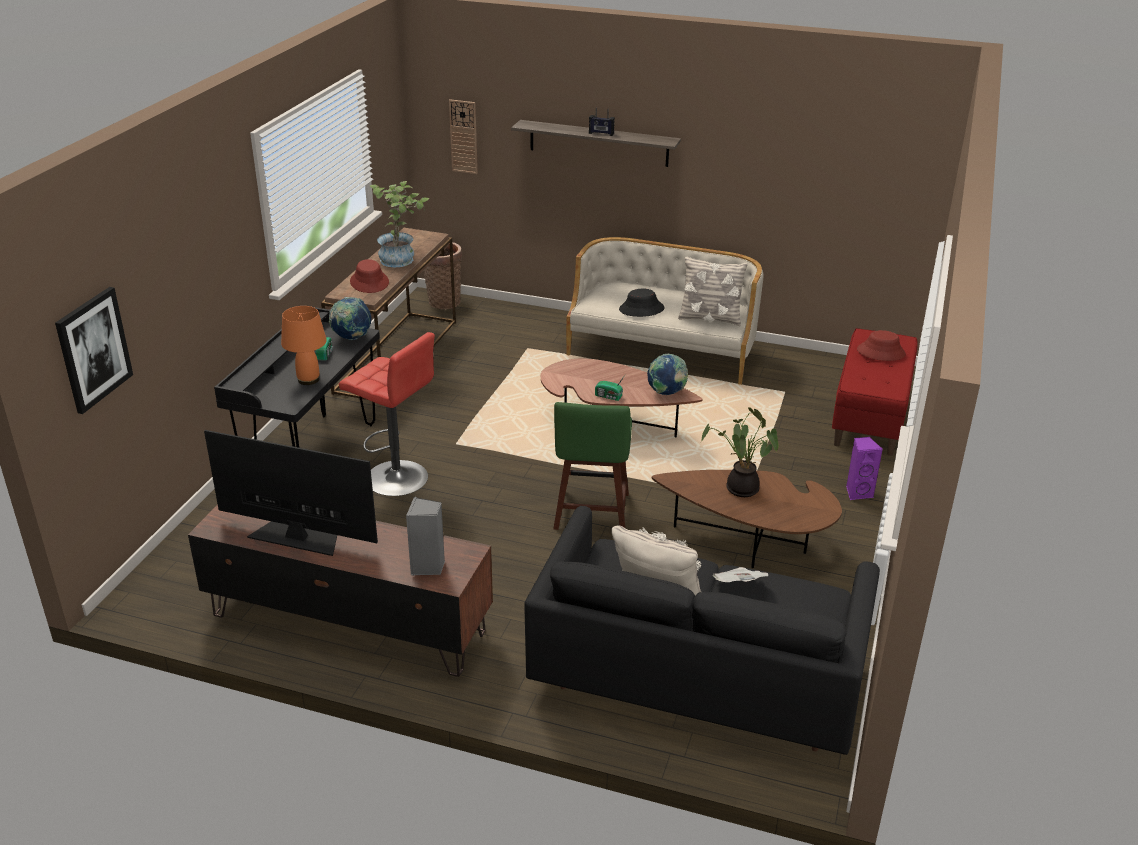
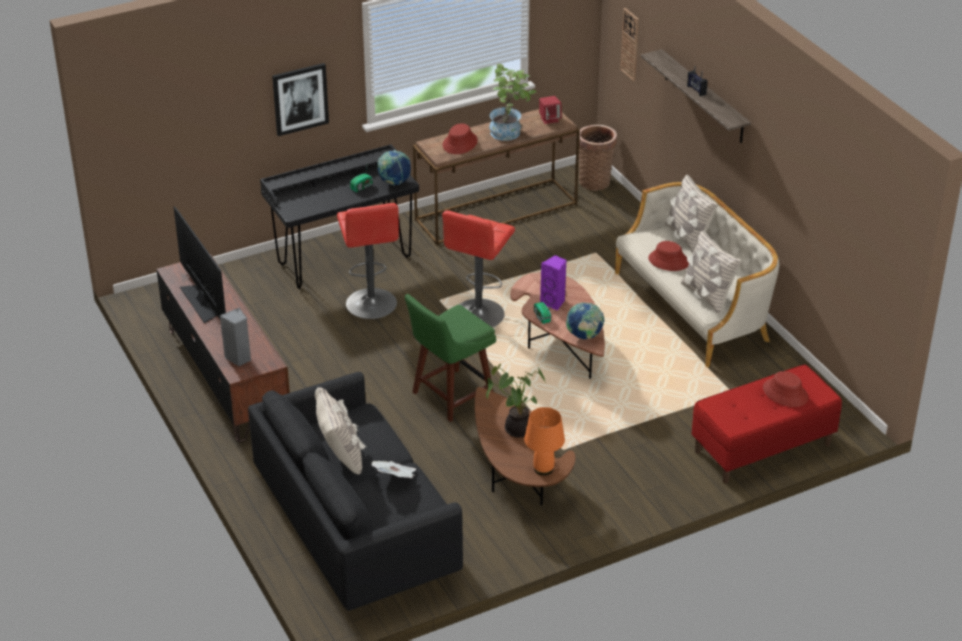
camera: 45 degrees right, 5 degrees up
picture [55,287,133,414] -> picture moved to [272,63,329,136]
orange table lamp [281,306,327,385] -> orange table lamp moved to [524,407,565,476]
black hat [619,289,665,317] -> red hat [648,241,689,271]
purple speaker [846,437,883,500] -> purple speaker moved to [540,255,566,310]
none -> red stool [442,210,515,327]
none -> red speaker [539,96,561,124]
none -> beige pillow [665,175,718,253]

